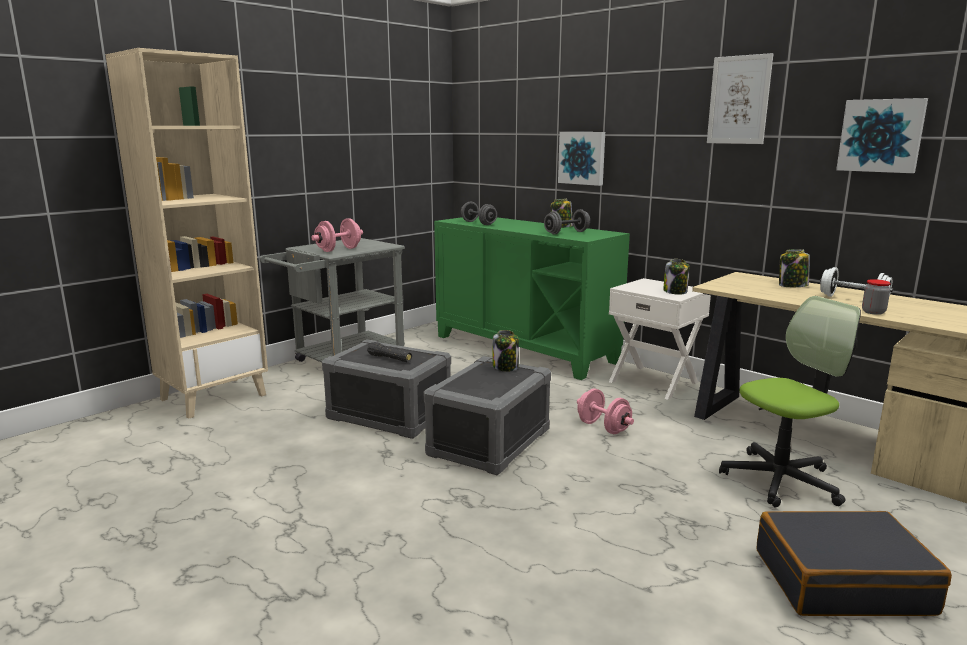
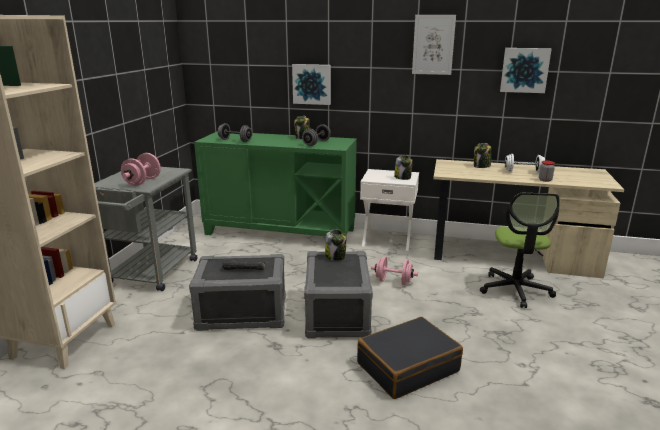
camera: 30 degrees left, 5 degrees up
office chair [719,296,861,508] -> office chair turned 150 degrees clockwise [480,193,559,308]
black suitcase [757,511,952,616] -> black suitcase moved to [357,317,463,399]

